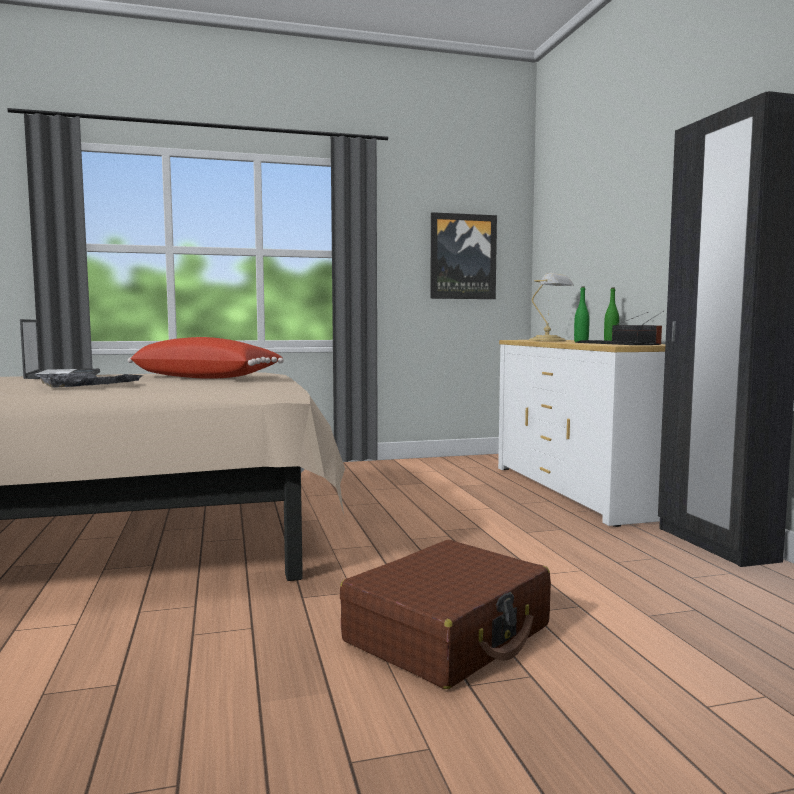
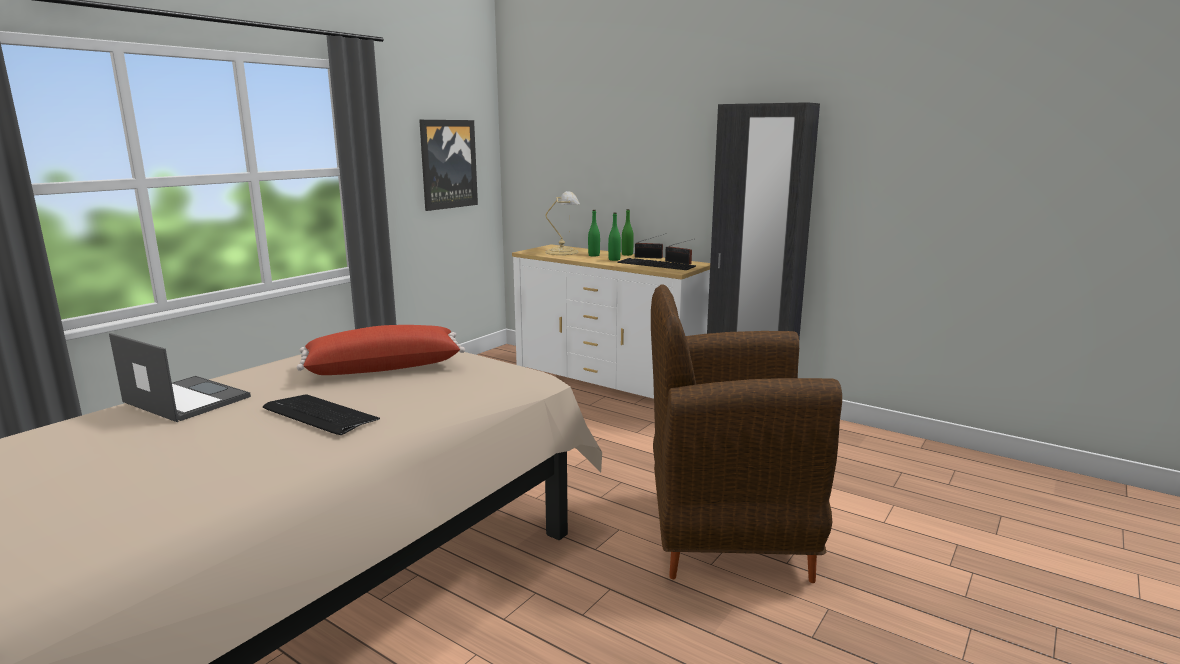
camera: 40 degrees left, 10 degrees up
grey tray [35,373,143,387] -> keyboard [263,394,380,435]
brown suitcase [340,540,551,689] -> brown armchair [651,284,842,583]
none -> green bottle [588,210,600,256]

